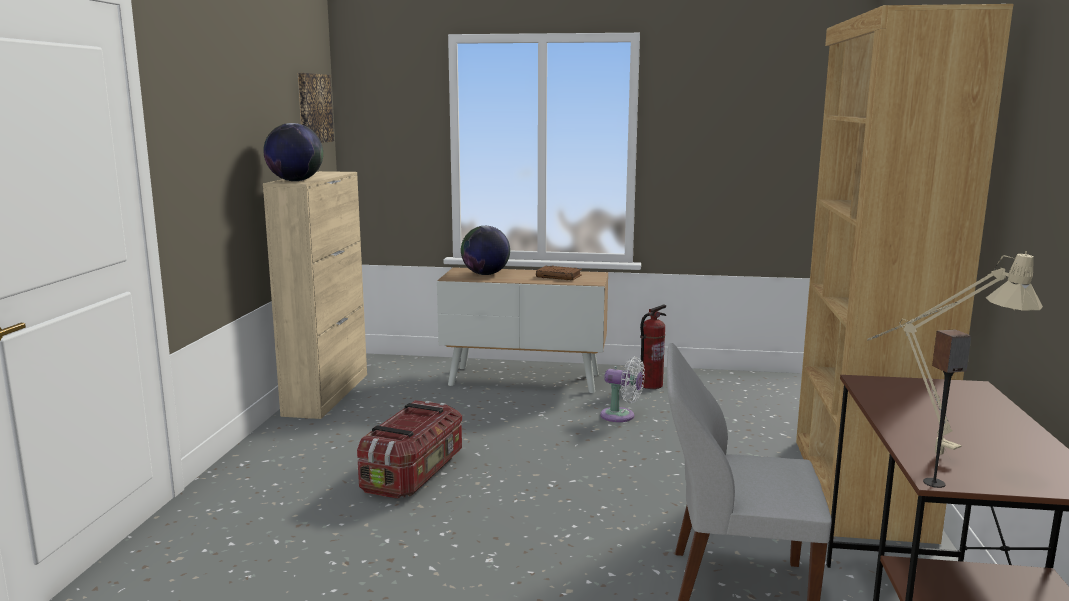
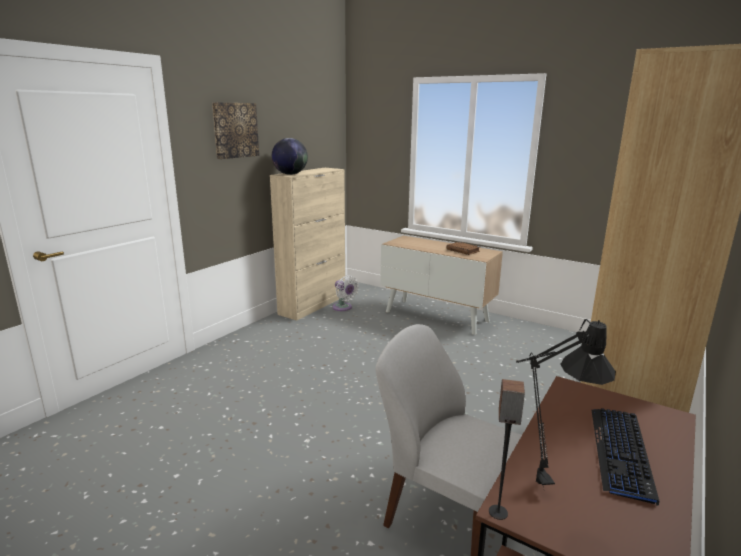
camera: 25 degrees right, 5 degrees up
picture [298,73,334,143] -> picture moved to [212,102,259,159]
storage box [357,400,462,499] -> none
globe [461,226,510,275] -> none
white fan [600,357,645,422] -> white fan moved to [333,275,359,311]
fire extinguisher [640,305,666,389] -> none
beige table lamp [867,251,1043,461] -> black table lamp [516,319,616,487]
none -> keyboard [592,408,659,506]

